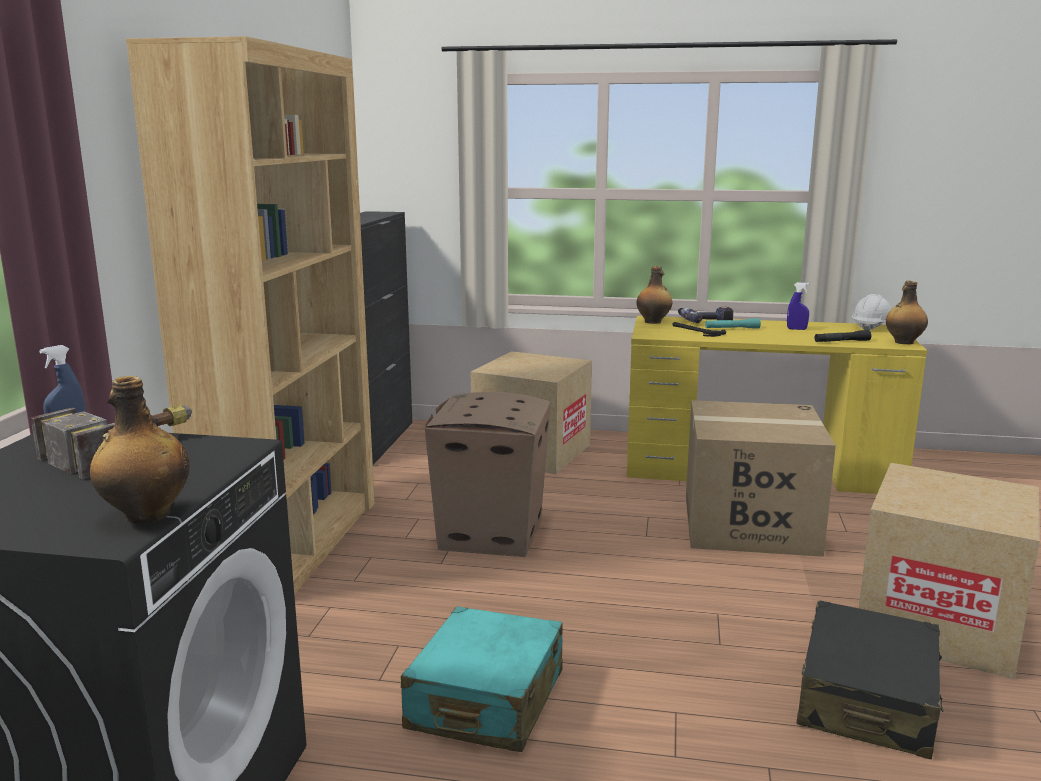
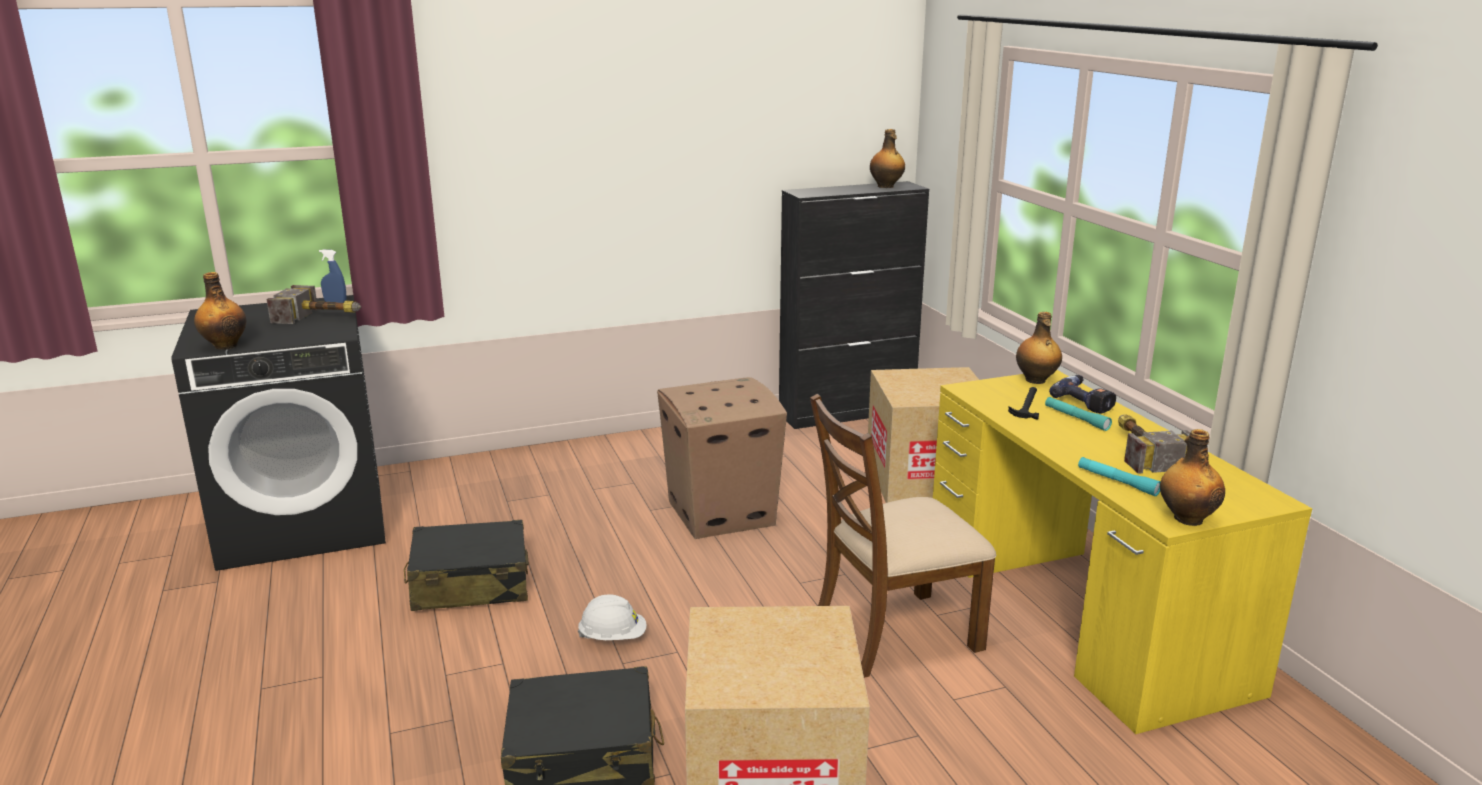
camera: 60 degrees right, 5 degrees up
brown bookcase [126,36,375,595] -> none
turquoise suitcase [401,606,563,752] -> black suitcase [404,520,529,611]
cardboard box [686,400,836,557] -> brown chair [810,394,996,678]
blue spray bottle [787,282,809,330] -> hammer [1118,415,1190,474]
black flashlight [815,330,871,342] -> turquoise flashlight [1078,457,1161,496]
white hard hat [852,294,891,330] -> white hard hat moved to [577,594,647,640]
none -> bottle [870,129,905,188]

